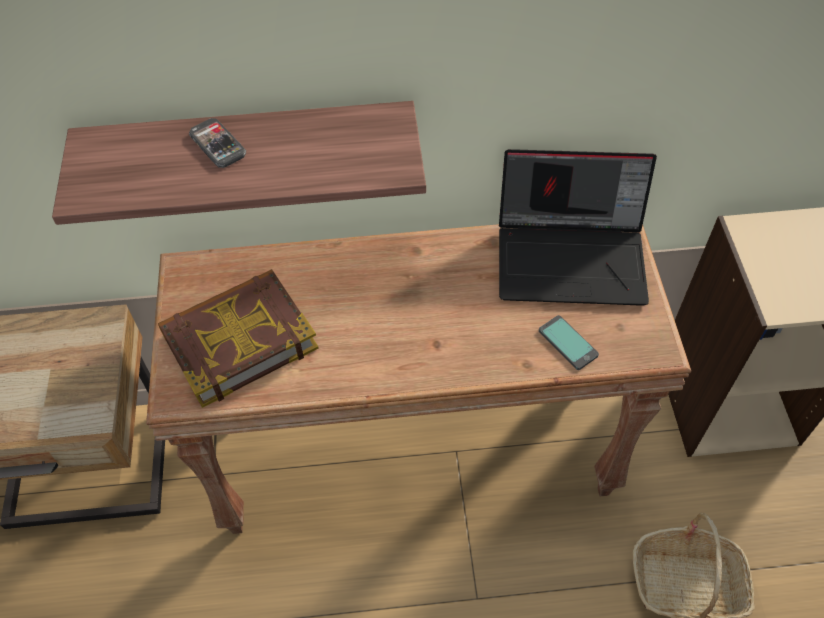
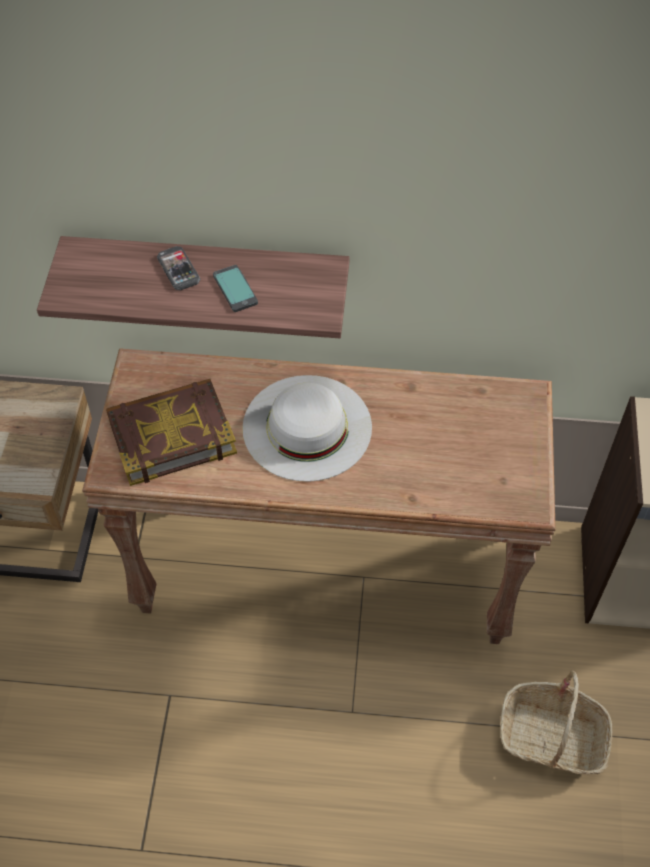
camera: 10 degrees right, 0 degrees up
laptop [499,149,657,306] -> none
phone [539,315,599,370] -> phone moved to [213,265,258,312]
none -> white hat [242,375,372,482]

